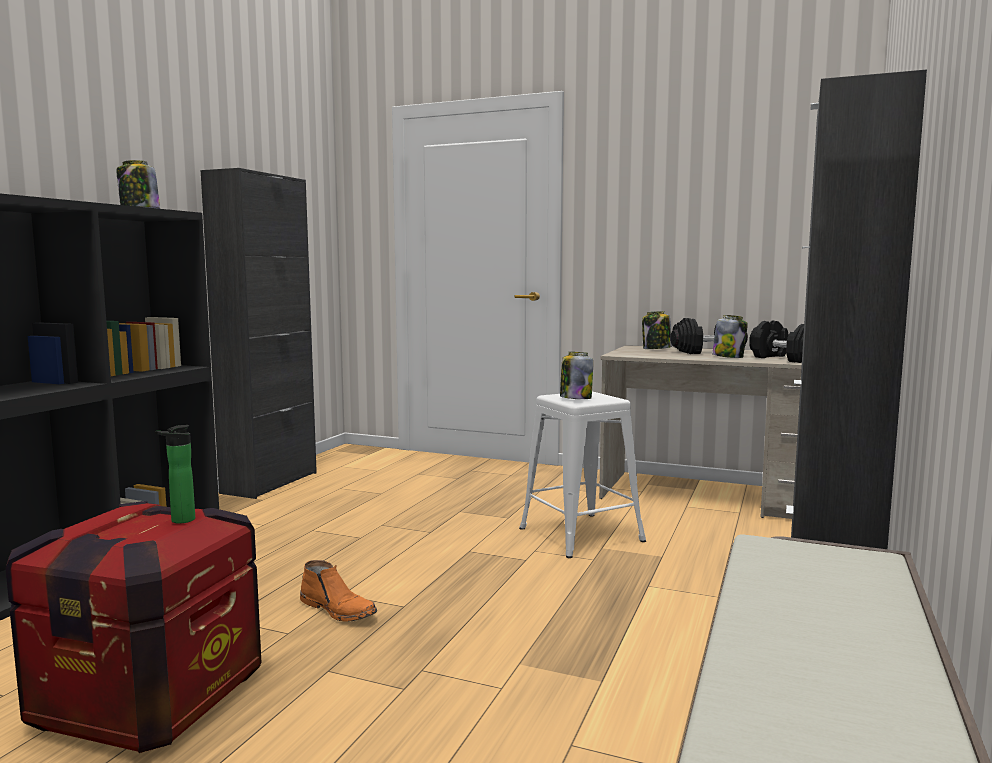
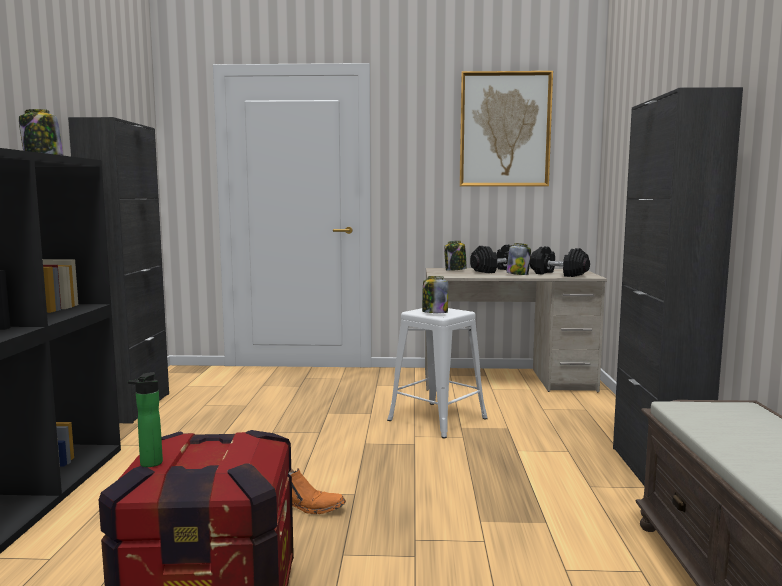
camera: 20 degrees left, 0 degrees up
bottle [155,425,195,524] -> bottle moved to [128,372,163,467]
none -> picture [459,71,553,186]

